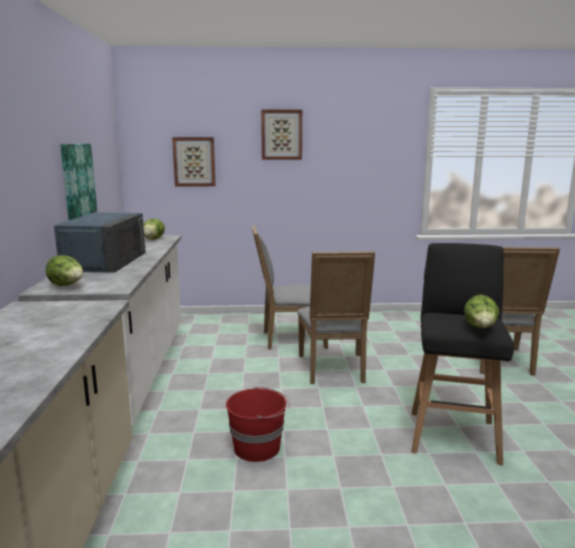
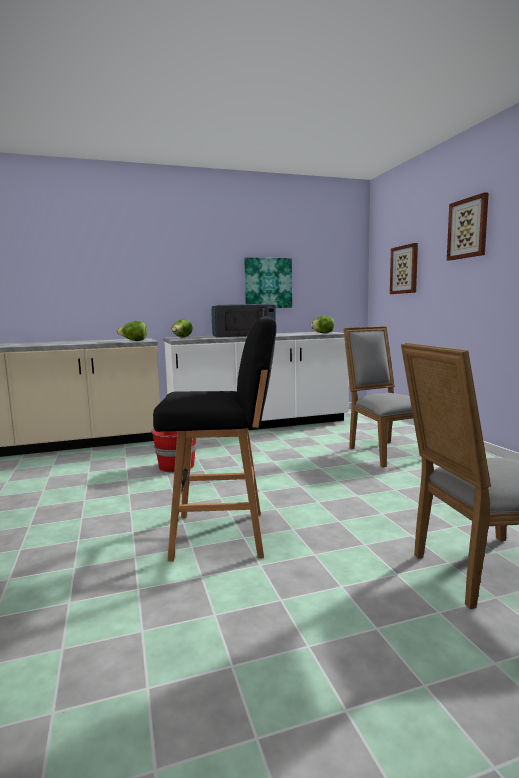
camera: 75 degrees right, 5 degrees down
grey chair [297,251,375,384] -> none
lettuce [464,295,499,328] -> lettuce moved to [117,321,147,341]

